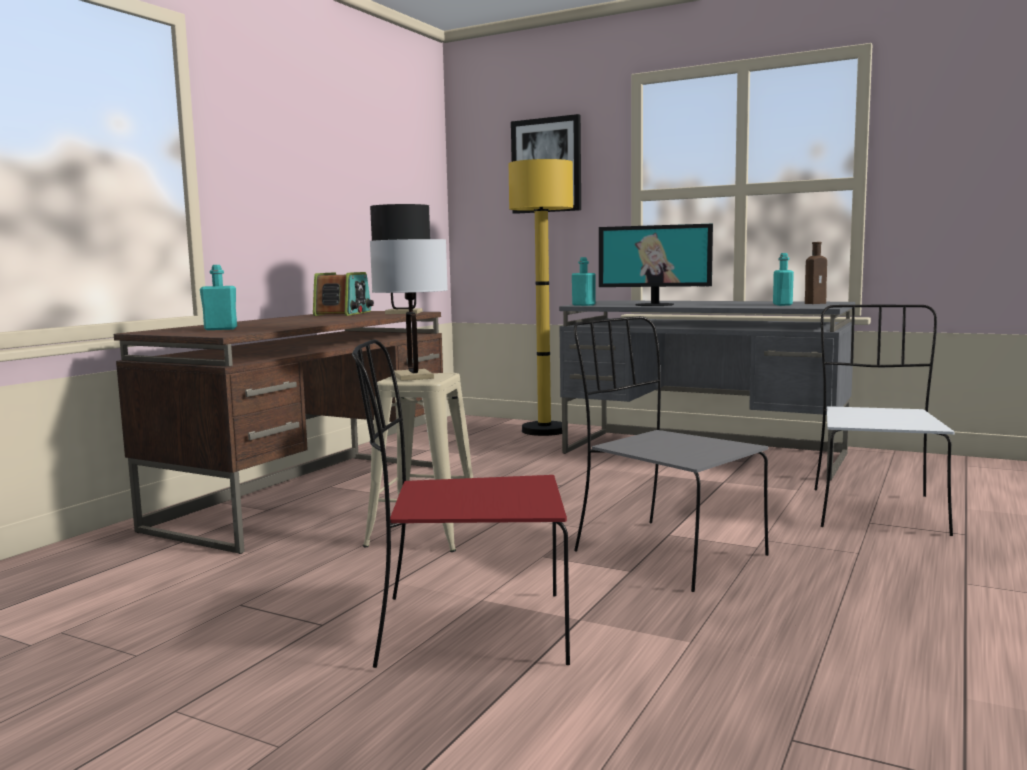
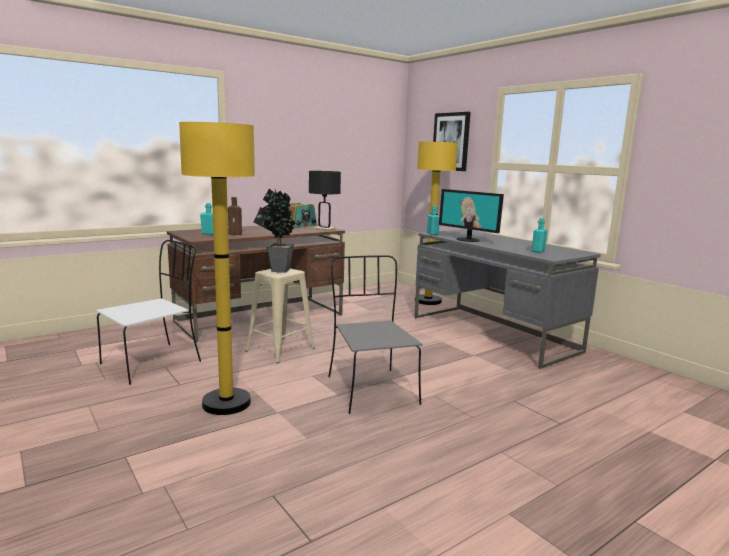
camera: 25 degrees right, 5 degrees up
red chair [352,340,570,668] -> yellow floor lamp [179,122,255,415]
white table lamp [370,239,448,381] -> potted plant [254,189,295,273]
brown bottle [805,242,827,304] -> brown bottle moved to [228,197,242,235]
white chair [814,305,955,536] -> white chair moved to [96,240,201,385]

